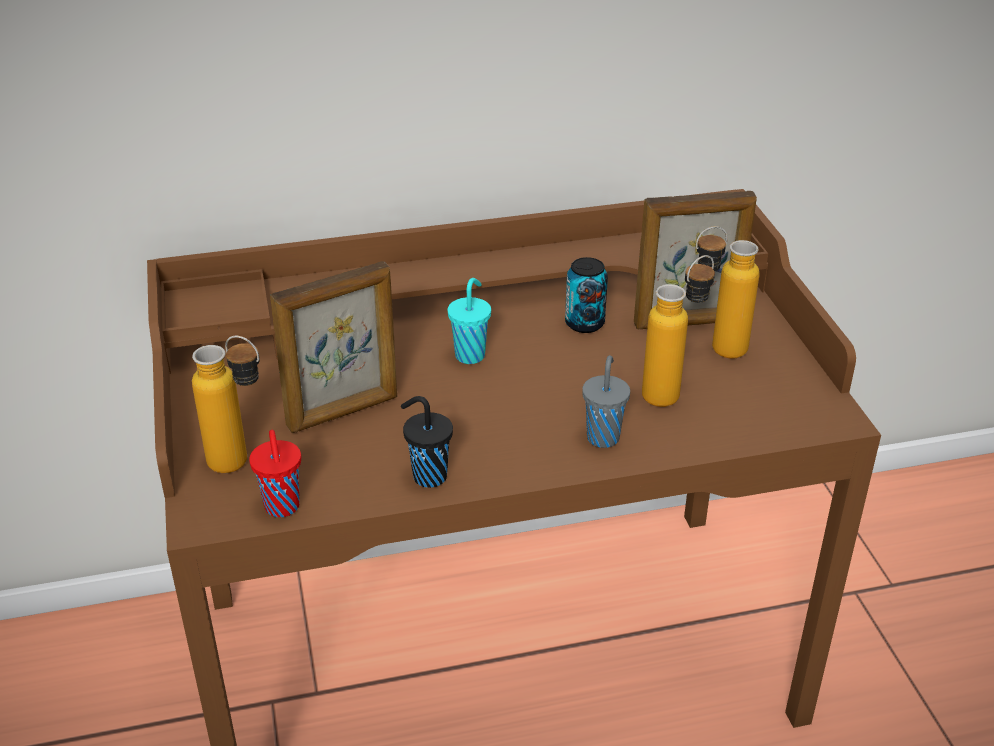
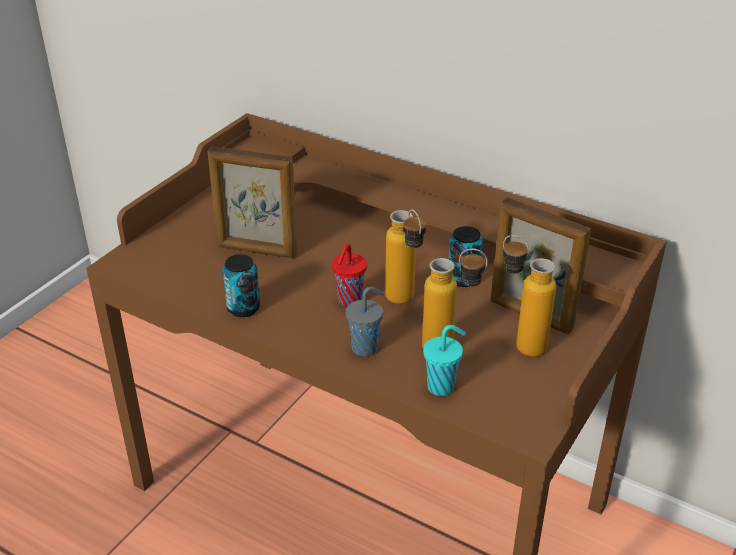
camera: 45 degrees right, 0 degrees up
bottle [192,336,260,473] -> bottle moved to [385,209,426,304]
red cup [249,430,301,517] -> red cup moved to [332,243,367,307]
black cup [401,396,453,488] -> can [222,254,260,317]
turquoise cup [448,278,491,364] -> turquoise cup moved to [423,325,466,396]

